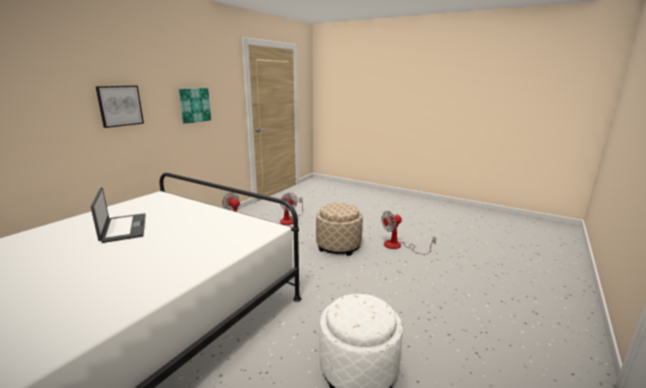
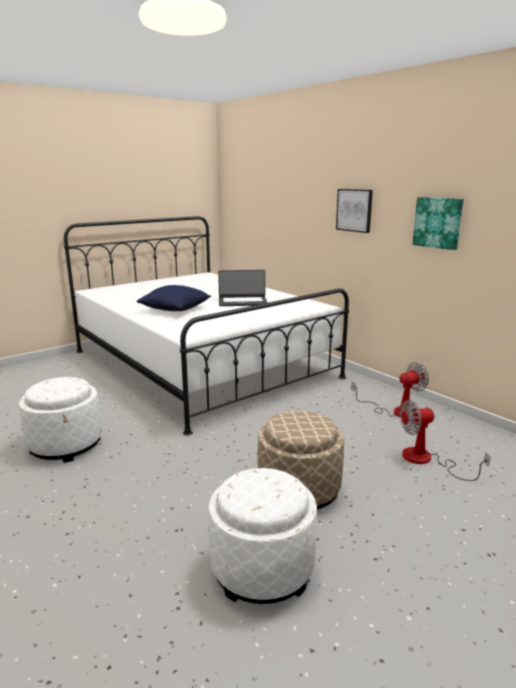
camera: 110 degrees right, 0 degrees up
fan [381,211,436,254] -> white ottoman [208,468,317,604]
none -> blue pillow [137,285,211,311]

